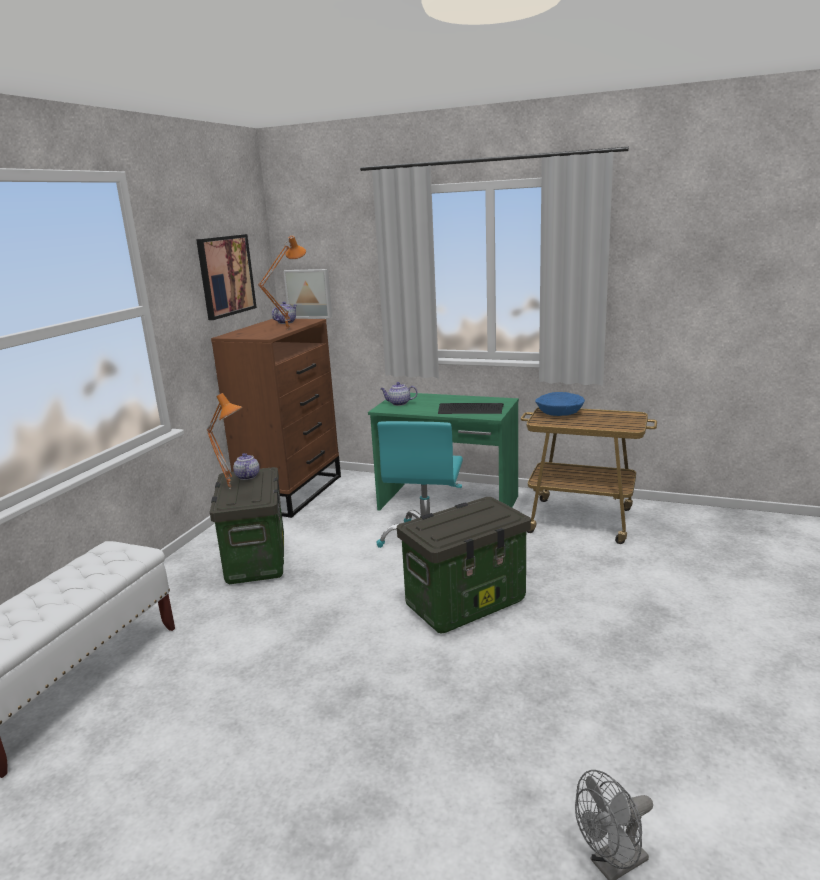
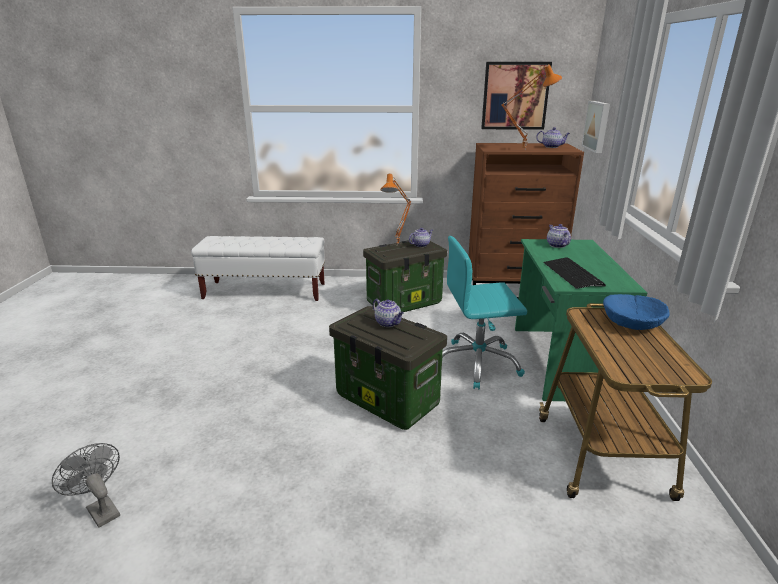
camera: 70 degrees right, 5 degrees up
none -> teapot [373,299,404,327]

